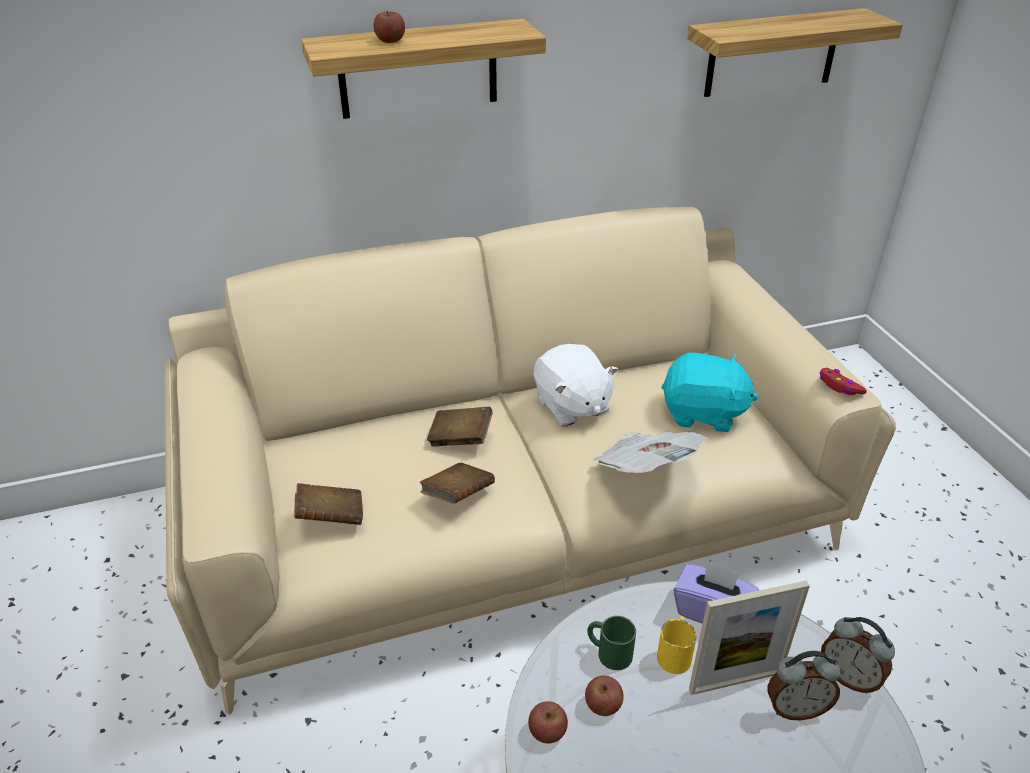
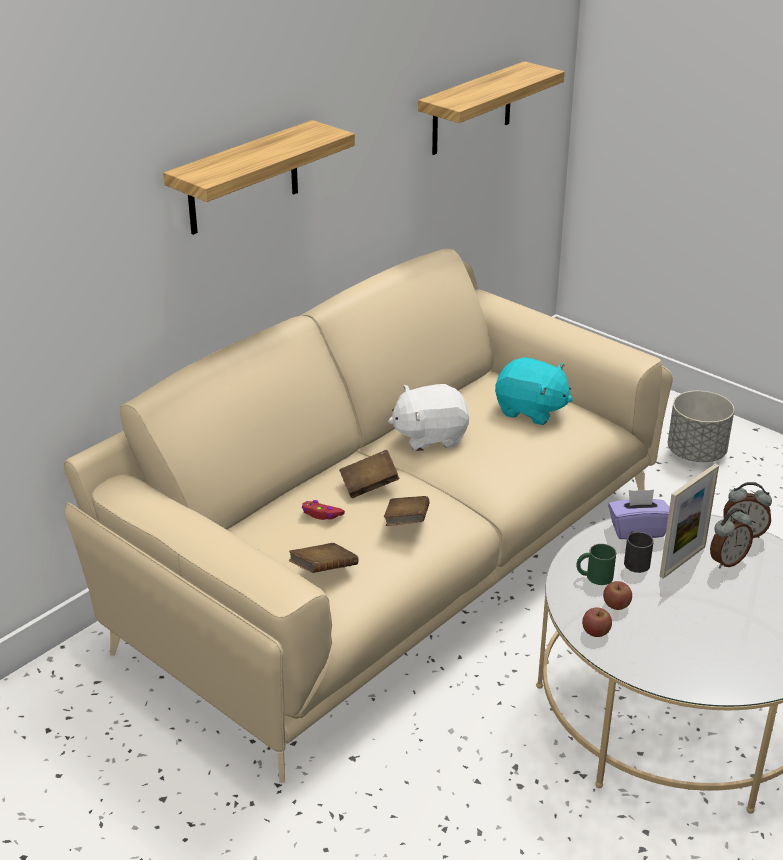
camera: 30 degrees left, 5 degrees down
apple [374,11,405,43] -> none
white plush toy [534,344,618,427] -> white plush toy turned 135 degrees clockwise [388,384,469,451]
newspaper [593,432,708,473] -> none
yellow mug [657,616,697,674] -> black mug [624,531,654,573]
turquoise plush toy [661,353,759,432] -> turquoise plush toy turned 45 degrees clockwise [495,357,573,425]
red game controller [819,368,867,395] -> red game controller moved to [302,500,345,520]
none -> grey planter [668,391,734,462]

